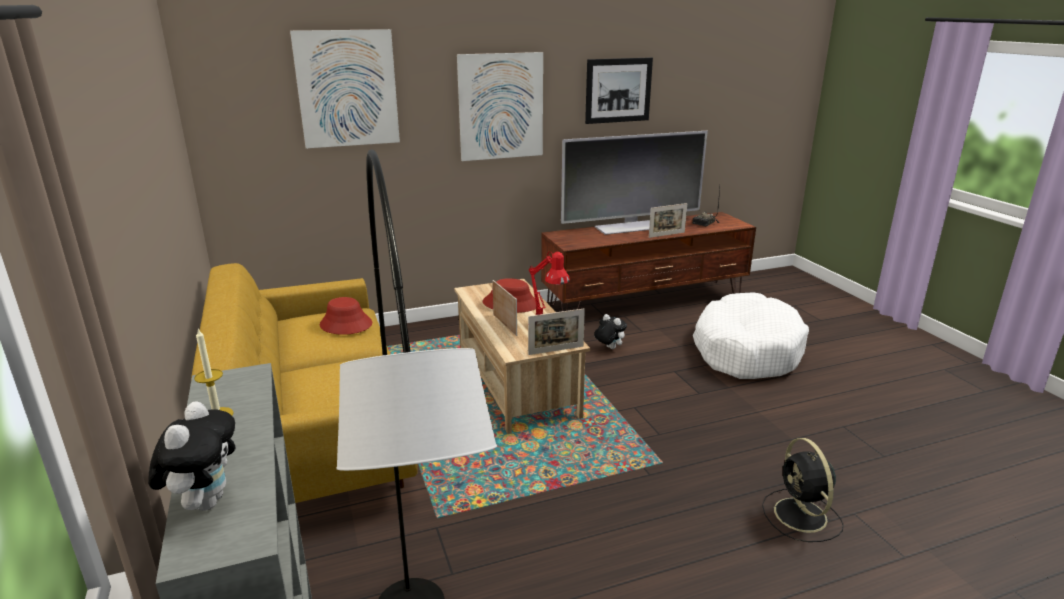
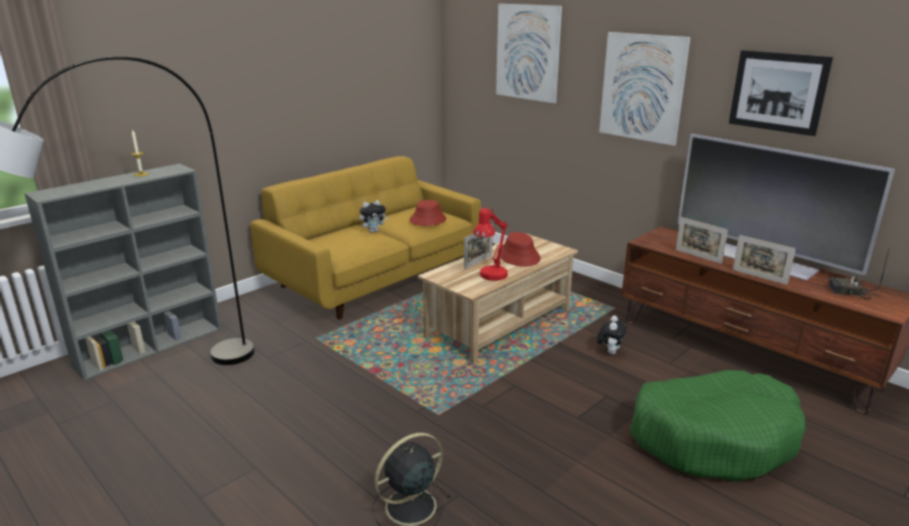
camera: 65 degrees right, 0 degrees up
plush toy [148,401,236,511] -> plush toy moved to [360,200,389,233]
picture frame [528,308,585,355] -> picture frame moved to [676,217,728,264]
white dog bed [693,292,809,379] -> green dog bed [629,370,805,481]

